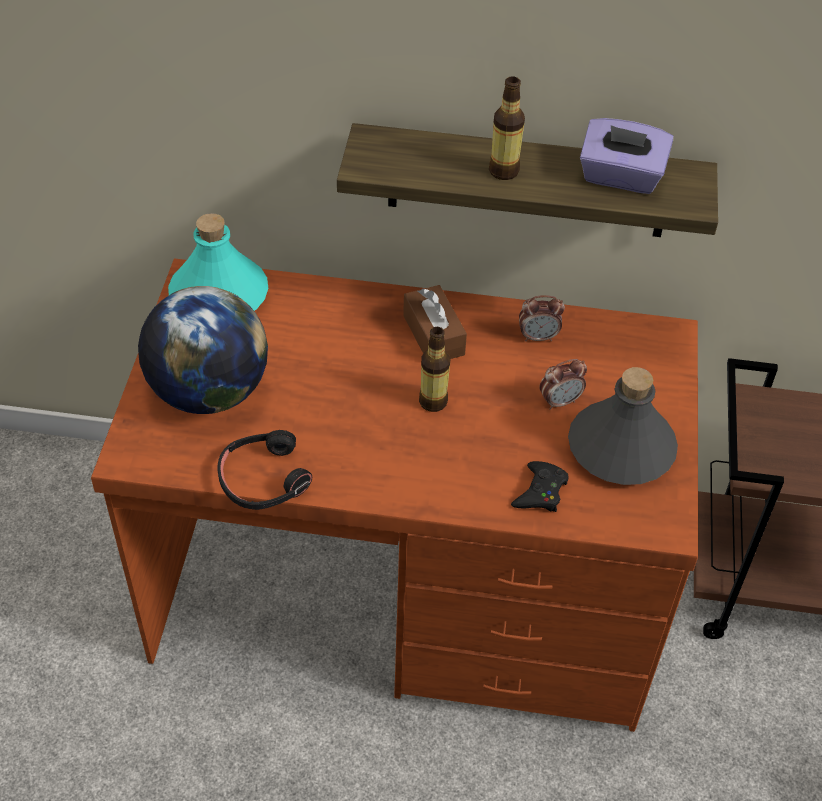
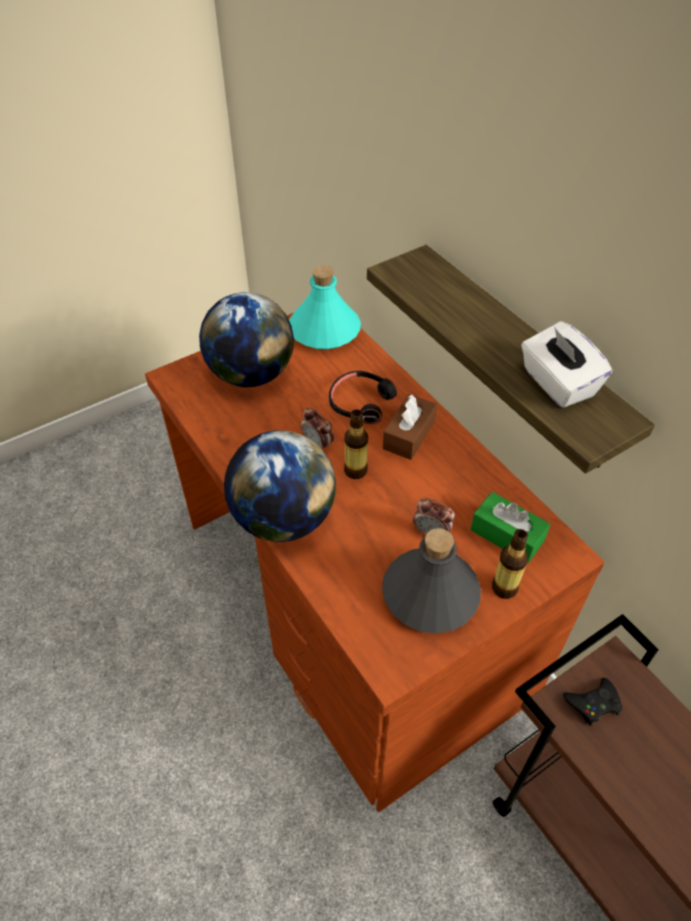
camera: 50 degrees right, 0 degrees up
black headphones [218,430,312,510] -> black headphones moved to [329,371,397,424]
bottle [489,76,525,180] -> bottle moved to [492,529,528,599]
black game controller [511,461,568,512] -> black game controller moved to [563,678,623,726]
alarm clock [519,295,565,342] -> alarm clock moved to [301,407,334,449]
purple tissue box [580,118,674,194] -> white tissue box [521,321,612,408]
none -> globe [224,430,336,542]
none -> green tissue box [471,492,550,563]

